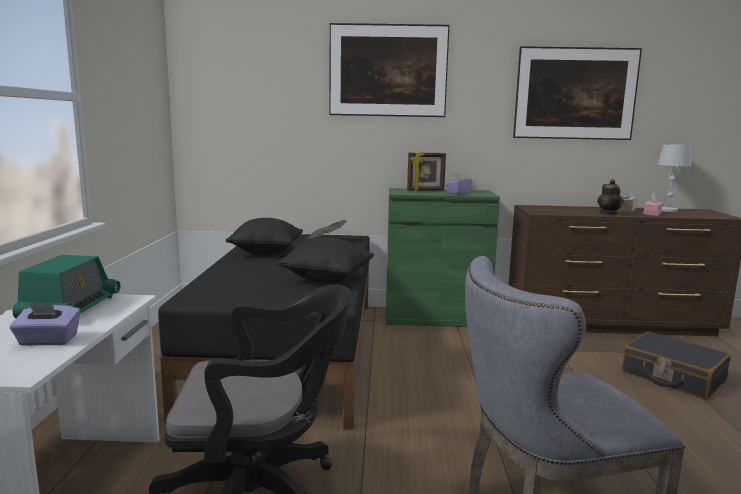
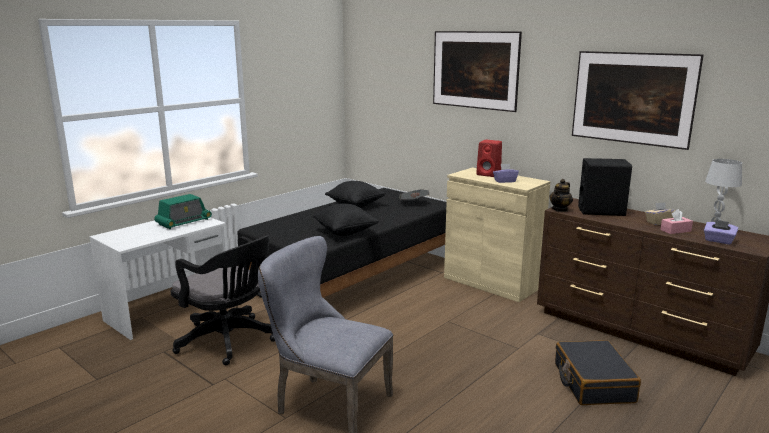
camera: 40 degrees right, 5 degrees up
purple tissue box [10,302,80,346] -> purple tissue box moved to [704,219,738,245]
green cabinet [386,188,500,327] -> beige cabinet [444,168,550,302]
picture frame [407,152,446,191] -> red speaker [476,140,502,177]
teapot [597,179,624,215] -> teapot moved to [549,179,573,212]
none -> black speaker [578,158,632,216]

